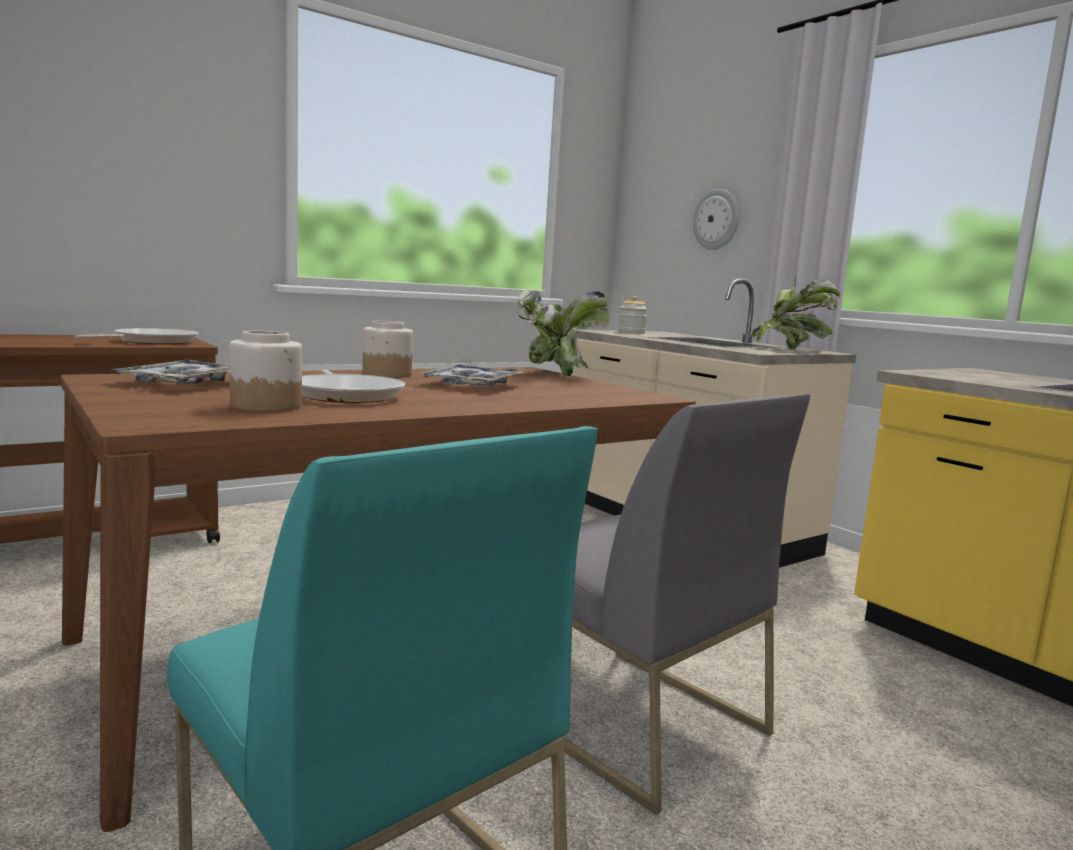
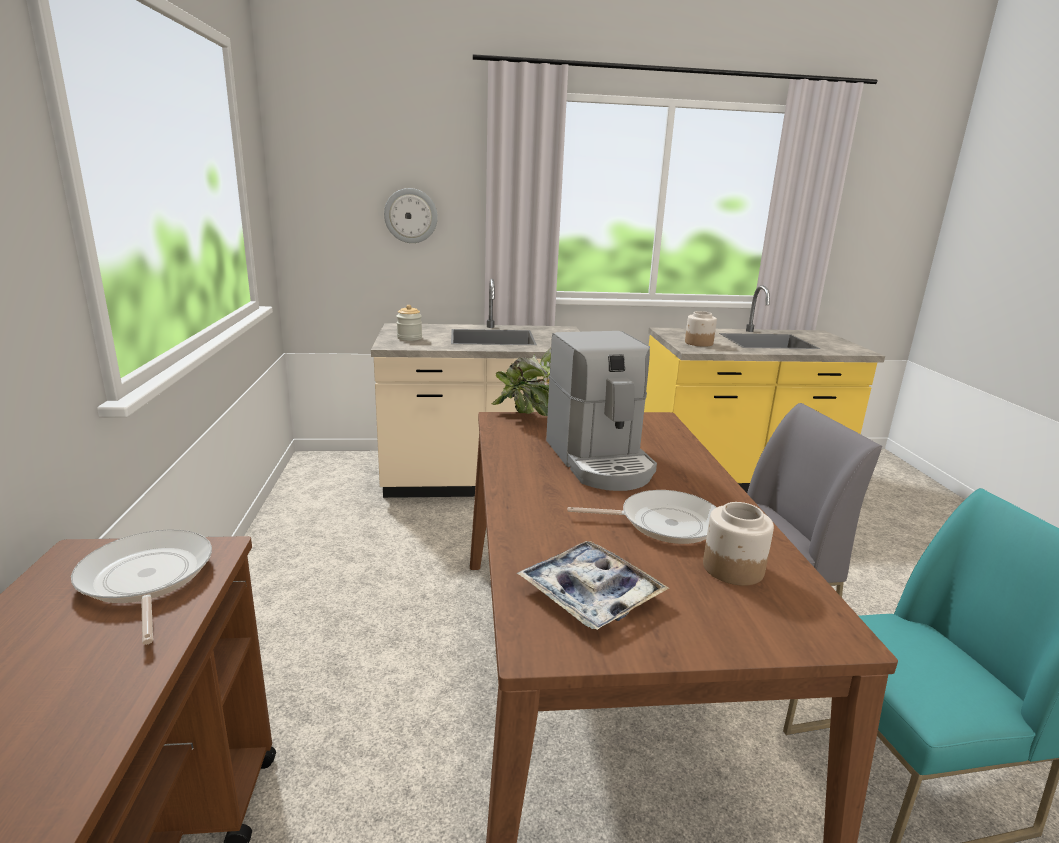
camera: 60 degrees left, 10 degrees up
jar [363,321,413,378] -> jar moved to [685,311,717,347]
tray [422,364,526,385] -> coffee machine [546,331,657,491]
potted plant [753,277,840,349] -> none

